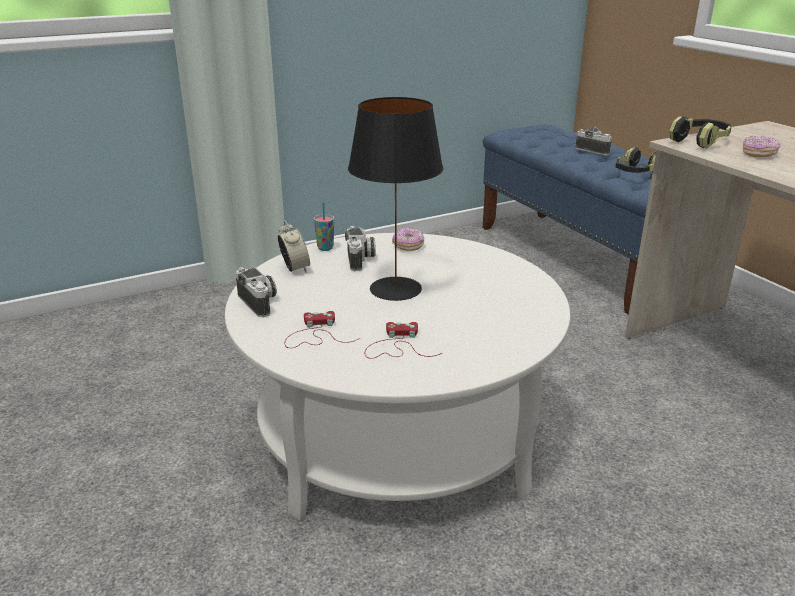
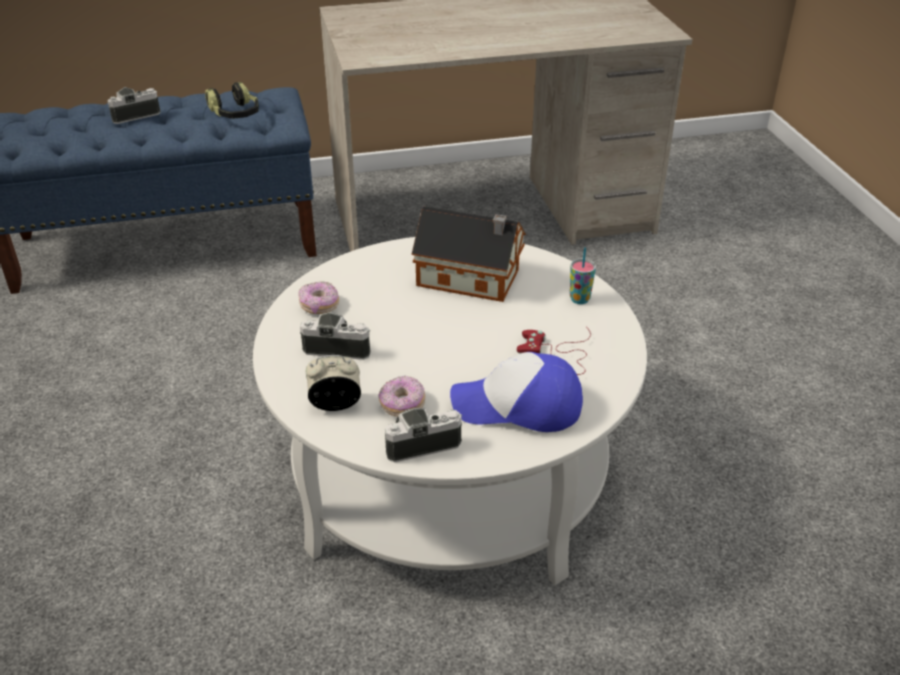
camera: 75 degrees left, 10 degrees up
red game controller [285,311,360,348] -> cap [450,352,583,432]
cup [314,202,334,251] -> cup moved to [570,247,596,304]
black table lamp [348,97,443,301] -> none
headphones [669,116,732,148] -> none
donut [743,136,780,157] -> donut moved to [379,376,425,417]
none -> toy house [412,206,526,302]

